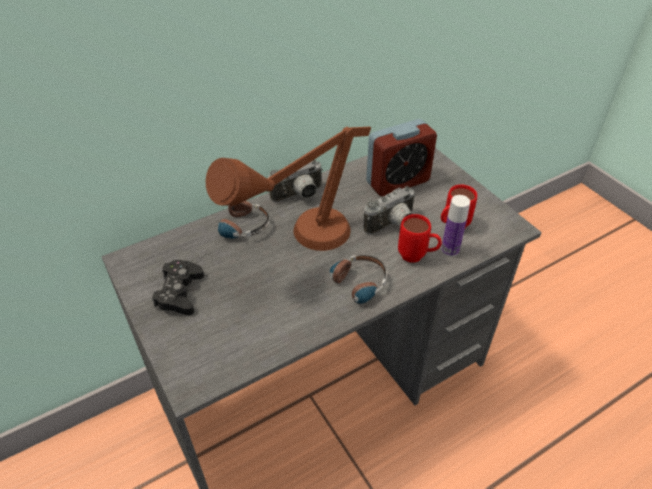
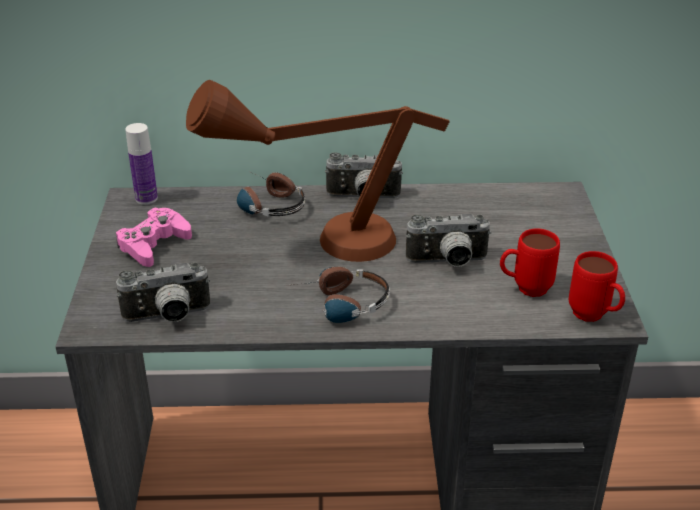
camera: 30 degrees right, 10 degrees down
black game controller [152,260,204,315] -> pink game controller [116,207,192,267]
alarm clock [366,119,437,196] -> none
red mug [398,214,442,263] -> red mug moved to [569,251,625,322]
bottle [441,195,470,257] -> bottle moved to [125,123,158,205]
none -> camera [116,262,210,322]

